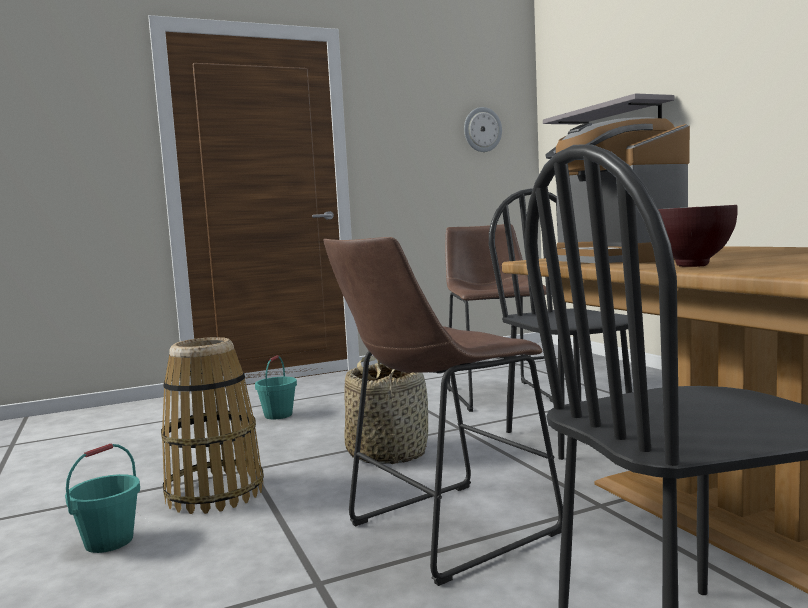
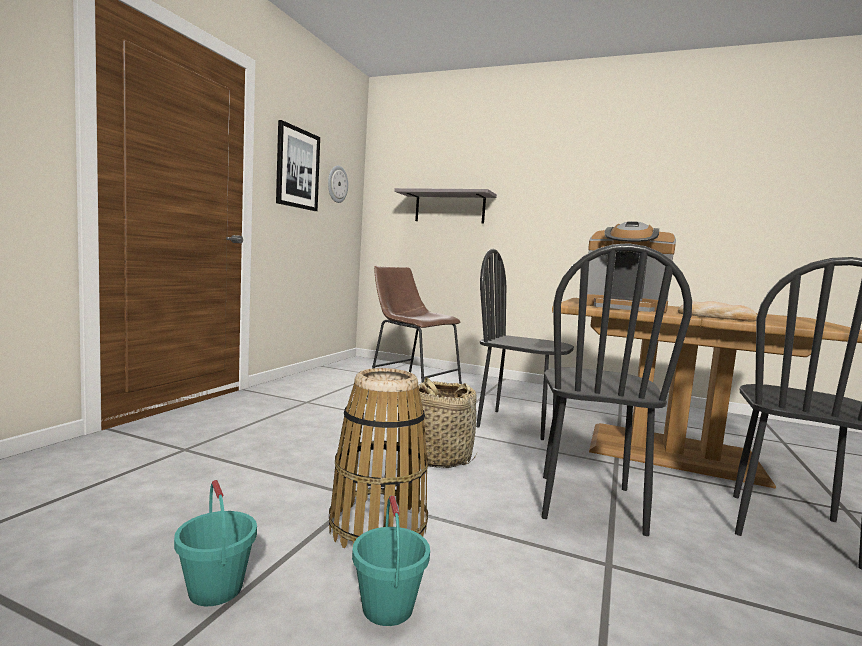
camera: 45 degrees left, 0 degrees up
turquoise bucket [255,355,297,419] -> turquoise bucket moved to [174,480,257,606]
brown stool [324,237,563,586] -> black chair [541,243,692,536]
brown bowl [658,205,738,267] -> bread [678,301,757,322]
none -> picture [276,120,320,211]

